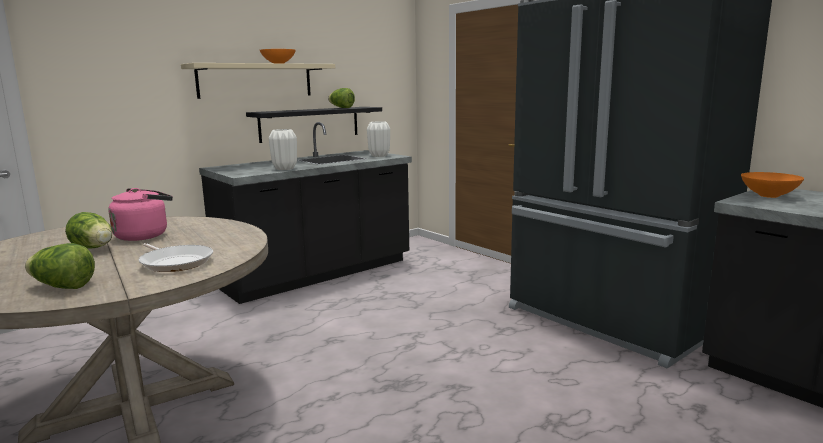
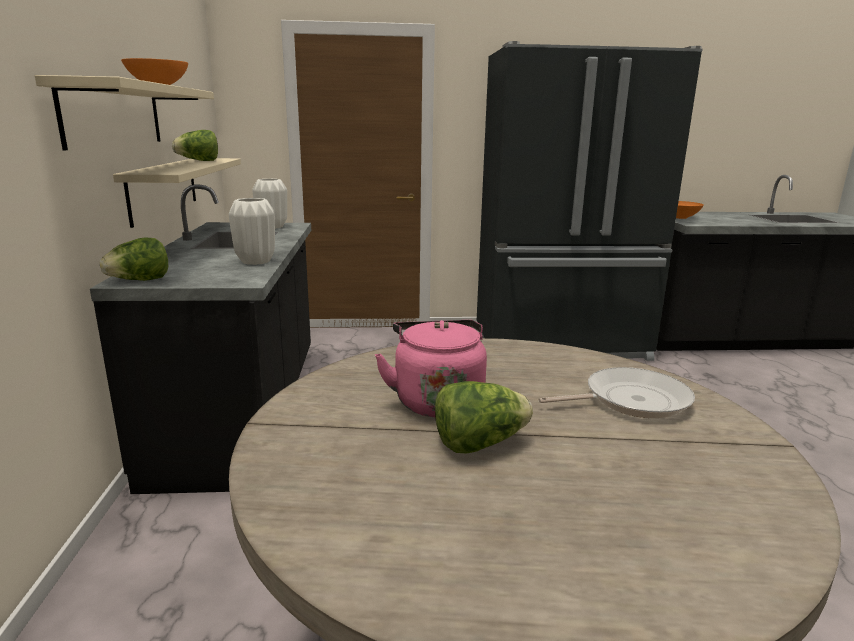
camera: 55 degrees left, 5 degrees up
lettuce [25,243,95,289] -> lettuce moved to [100,237,168,281]
black shelf [246,107,382,143] -> beige shelf [113,158,241,228]

